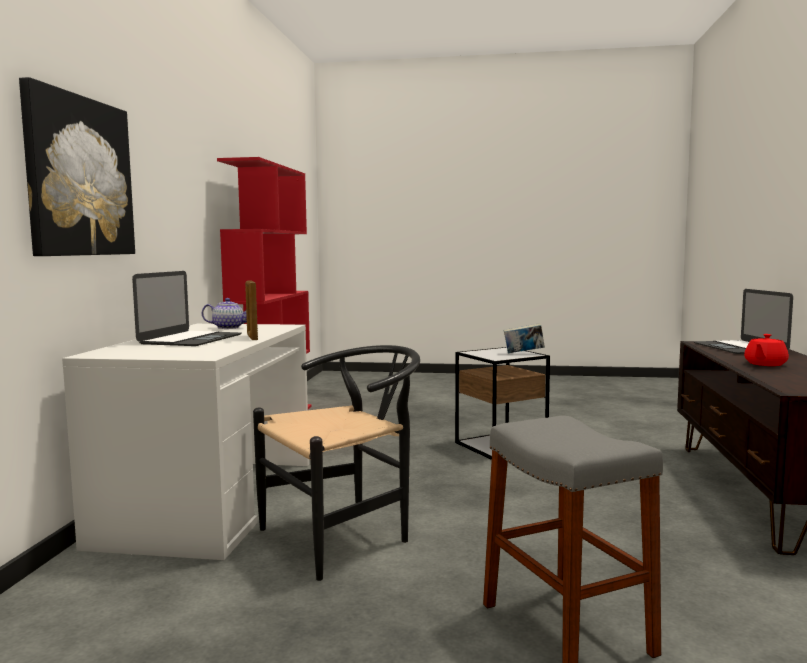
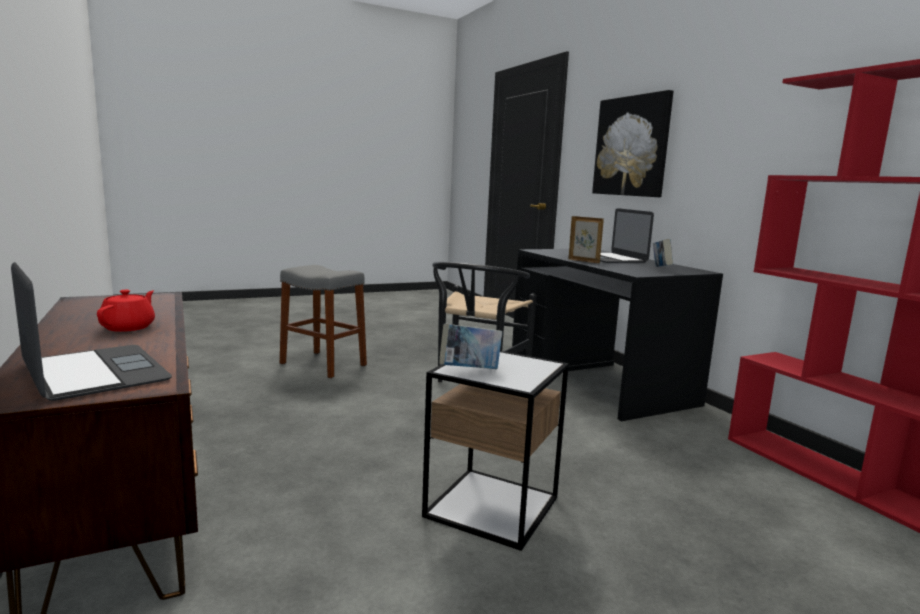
camera: 145 degrees right, 5 degrees up
white desk [62,324,309,560] -> black desk [512,249,723,421]
teapot [202,298,247,329] -> book [653,239,673,267]

